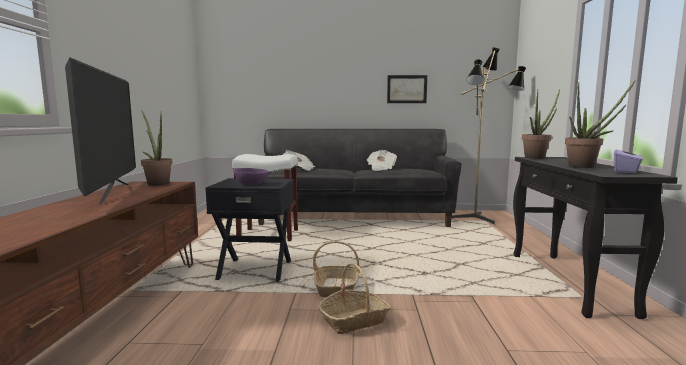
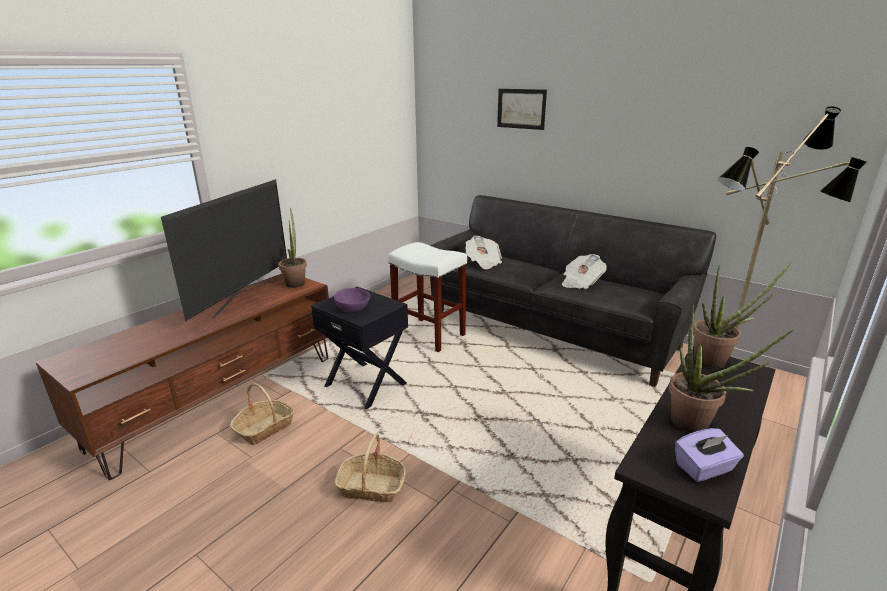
camera: 35 degrees right, 15 degrees up
basket [313,241,360,297] -> basket moved to [230,383,295,445]
picture [387,75,427,103] -> picture moved to [497,89,547,130]

